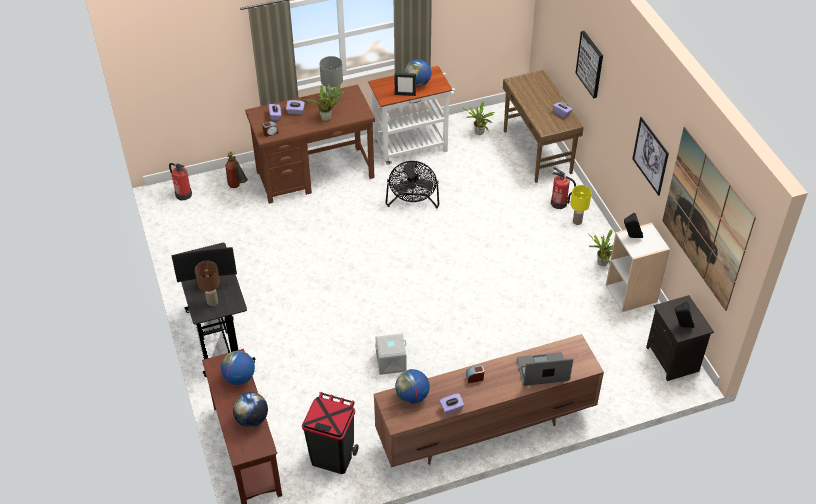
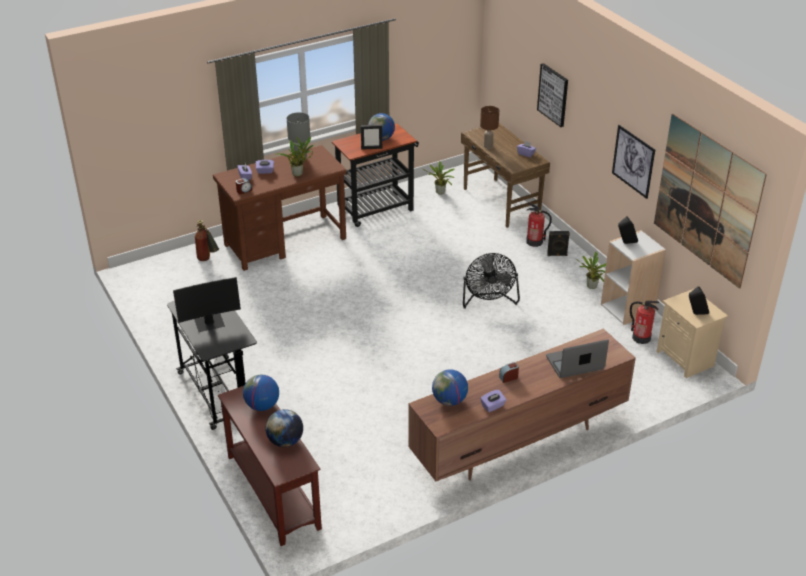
camera: 10 degrees left, 10 degrees down
fire extinguisher [169,163,192,200] -> fire extinguisher moved to [630,301,659,344]
brown table lamp [195,261,220,306] -> brown table lamp moved to [480,106,499,149]
black trash can [302,392,359,474] -> none
white cart [368,66,455,165] -> black cart [332,124,419,227]
grey storage box [375,333,407,375] -> none
black fan [386,160,439,209] -> black fan moved to [463,253,520,309]
yellow table lamp [570,185,592,225] -> black speaker [547,231,570,256]
black nightstand [646,295,714,381] -> beige nightstand [656,289,728,378]

